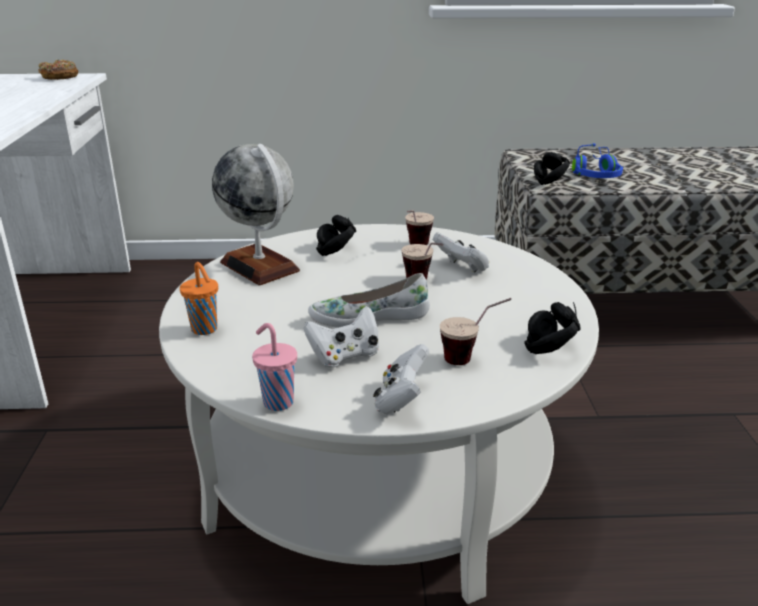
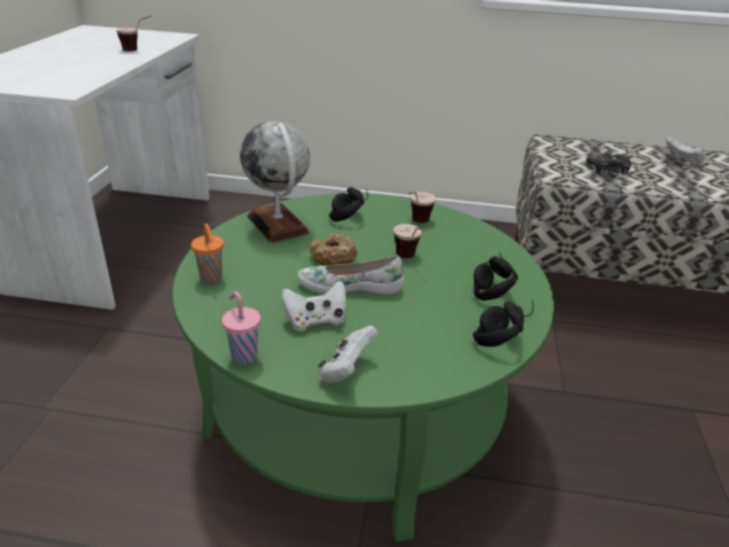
camera: 10 degrees right, 5 degrees up
donut [38,60,78,80] -> donut moved to [310,233,357,266]
white coffee table [159,224,599,604] -> green coffee table [172,193,554,542]
white game controller [433,232,489,272] -> white game controller moved to [666,136,705,165]
cup [440,298,511,365] -> cup moved to [116,15,152,51]
black headphones [534,152,570,185] -> black headphones moved to [473,252,518,301]
blue headphones [572,143,623,178] -> black game controller [586,152,631,175]

